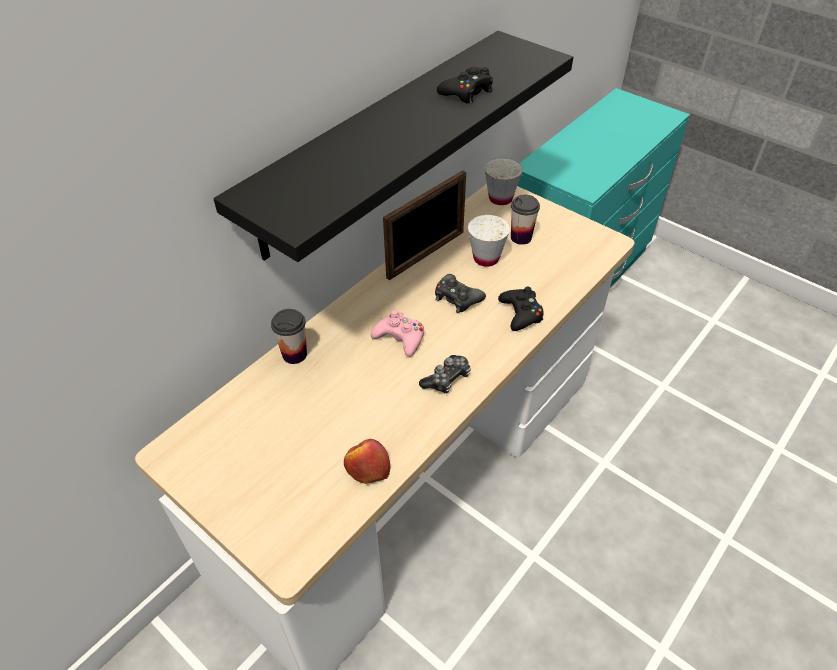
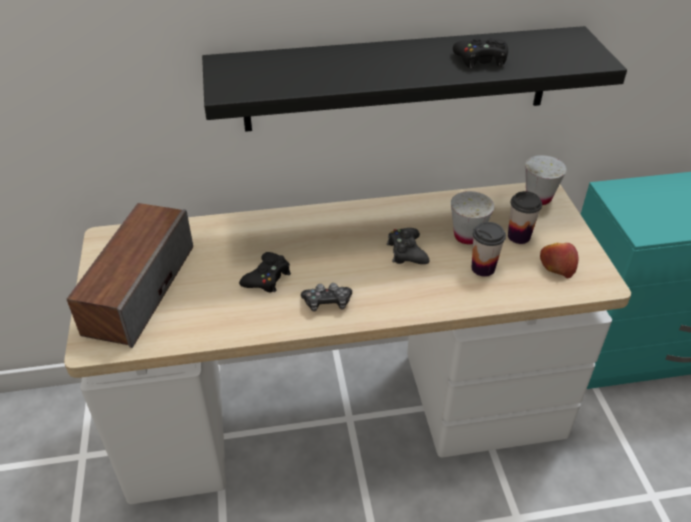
camera: 40 degrees right, 5 degrees down
cup [271,309,307,364] -> cup moved to [472,222,506,277]
apple [344,439,390,484] -> apple moved to [540,243,578,279]
pink game controller [371,310,424,357] -> none
picture frame [383,170,466,280] -> none
black game controller [498,287,544,331] -> black game controller moved to [239,252,291,293]
none -> speaker [67,203,193,348]

